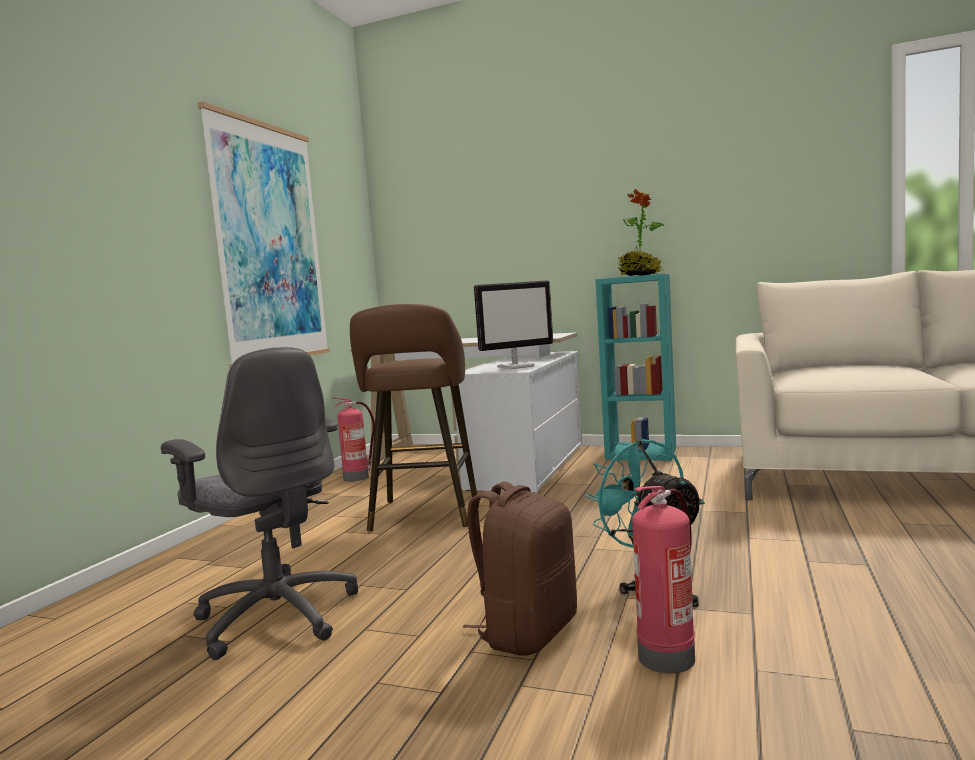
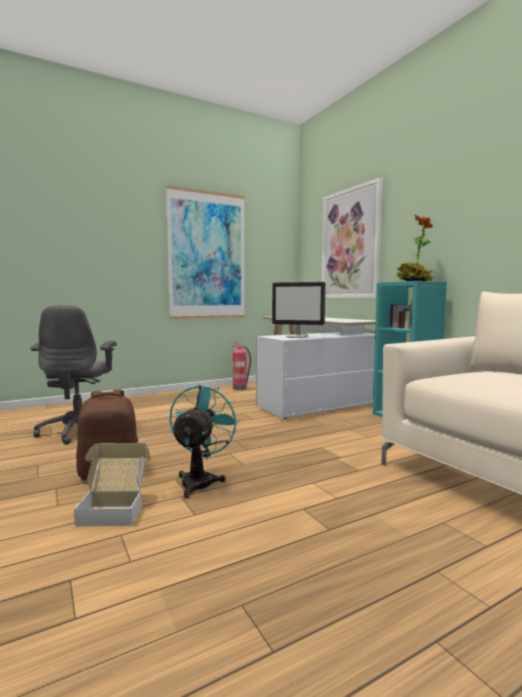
camera: 40 degrees right, 0 degrees up
brown stool [350,304,477,531] -> none
fire extinguisher [632,486,695,673] -> cardboard box [74,443,150,526]
none -> picture [322,178,382,298]

